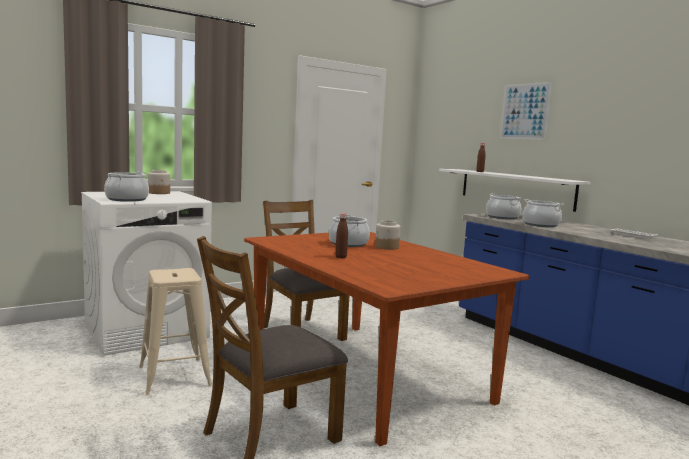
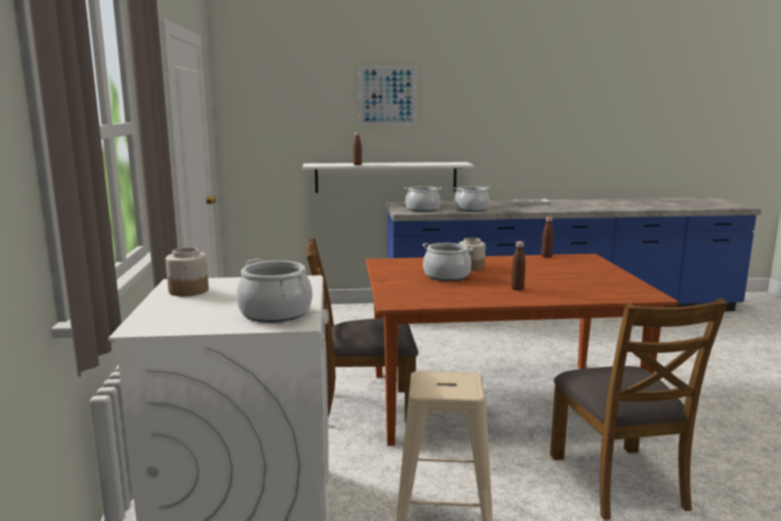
camera: 60 degrees left, 5 degrees up
none -> brown bottle [541,217,554,258]

